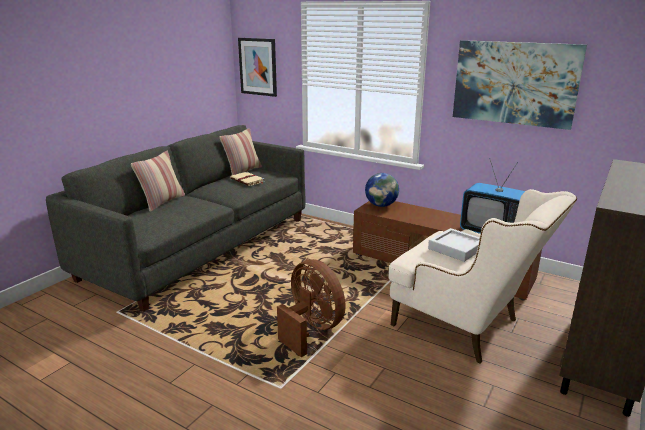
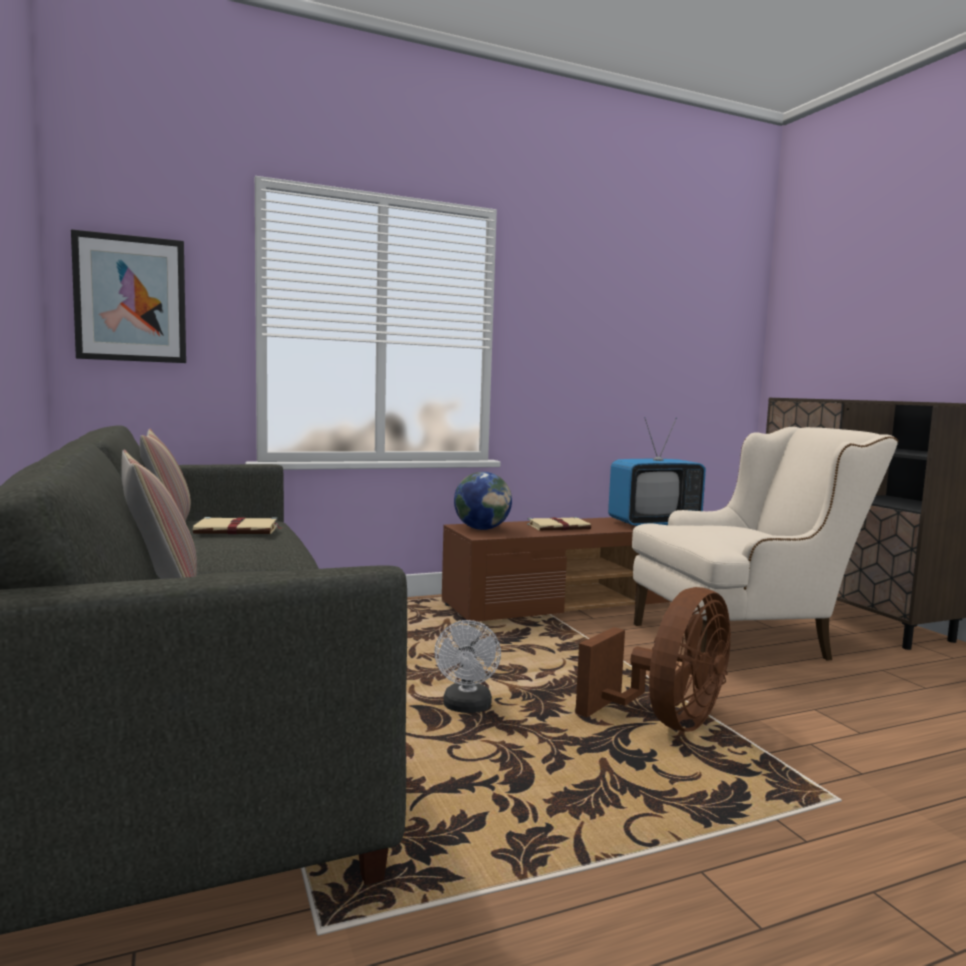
camera: 55 degrees left, 15 degrees down
brown fan [277,259,346,357] -> brown fan turned 135 degrees clockwise [575,587,731,732]
grey tray [428,228,480,262] -> none
picture [453,40,587,130] -> none
none -> white fan [434,620,501,713]
none -> beige book [527,517,591,531]

